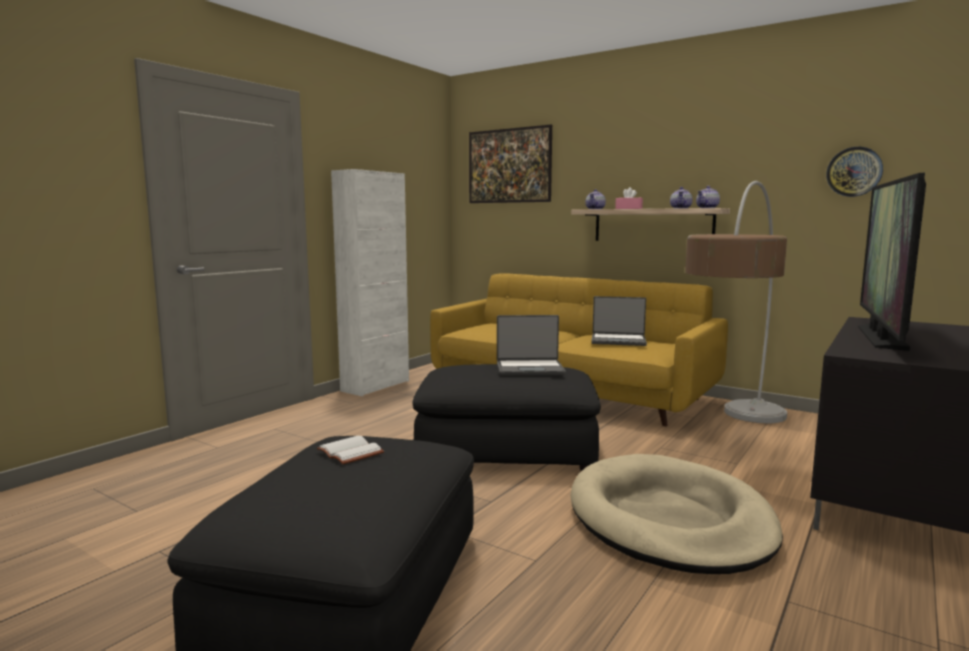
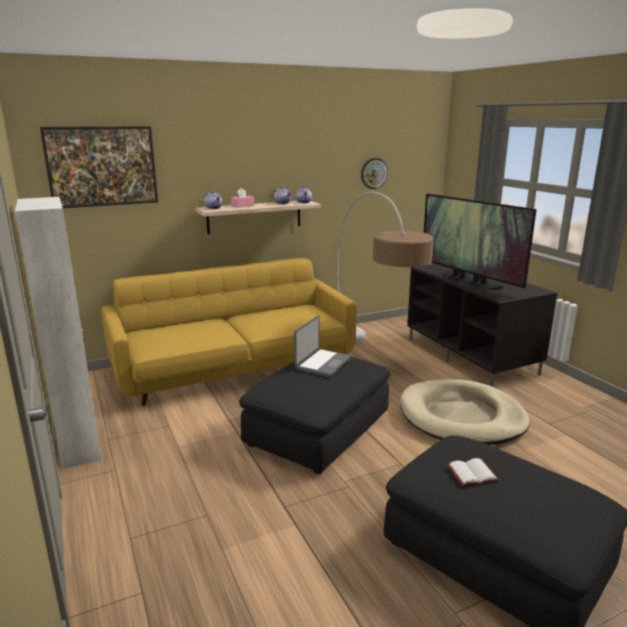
camera: 60 degrees left, 10 degrees up
laptop [591,296,647,346] -> none

